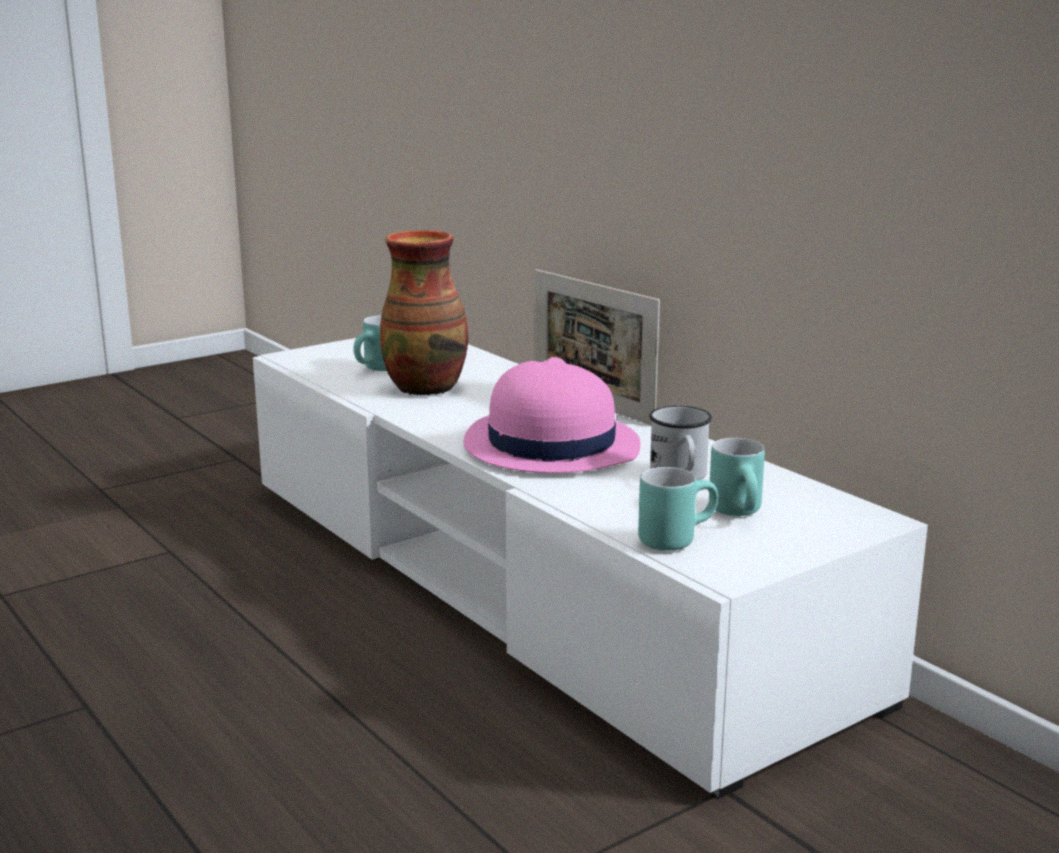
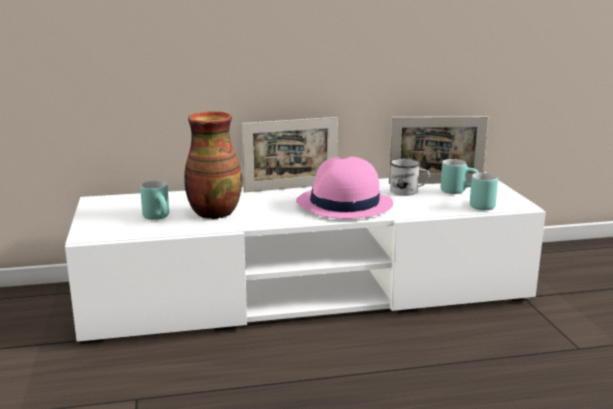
camera: 65 degrees left, 0 degrees up
none -> picture frame [389,116,488,184]

